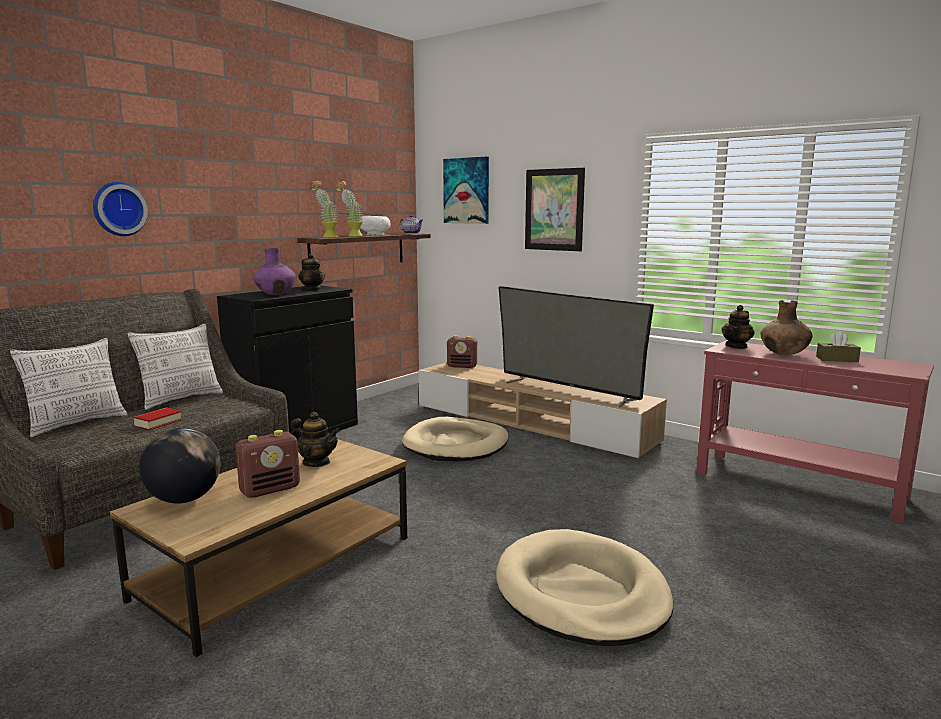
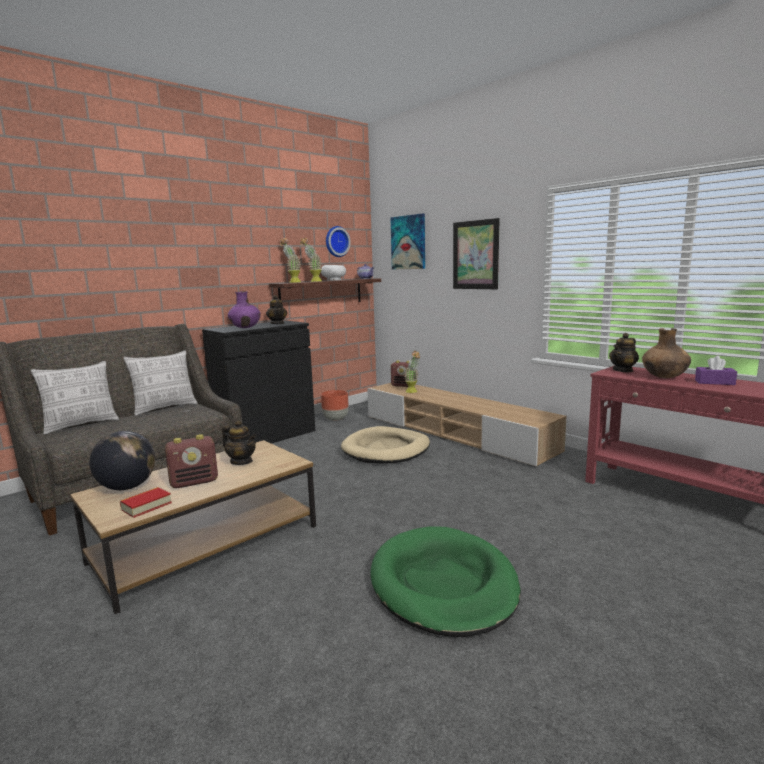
camera: 10 degrees right, 0 degrees up
wall clock [93,182,148,236] -> wall clock moved to [326,226,351,257]
book [133,408,182,430] -> book moved to [120,487,172,518]
beige dog bed [496,529,674,646] -> green dog bed [370,526,521,637]
television [498,286,654,408] -> none
brown tissue box [816,331,861,362] -> purple tissue box [695,356,737,385]
none -> brown planter [321,390,348,421]
none -> potted plant [404,351,420,393]

